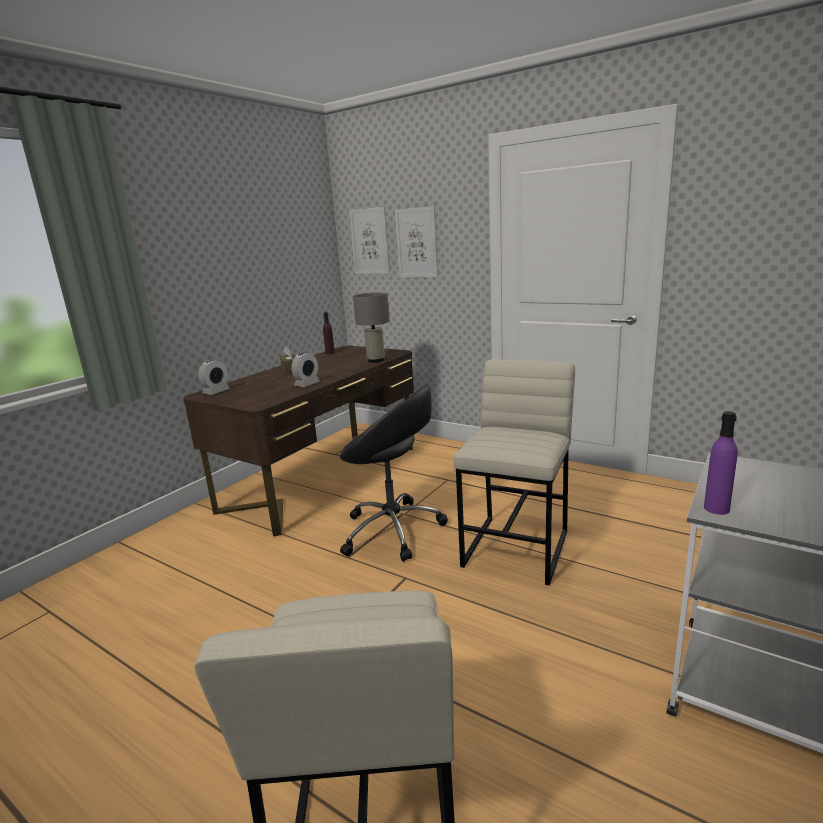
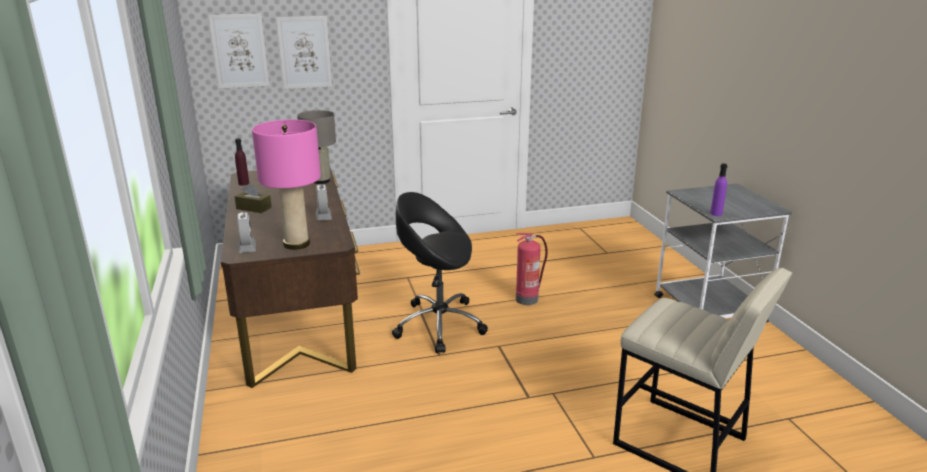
camera: 50 degrees left, 5 degrees up
black office chair [340,384,448,562] -> black office chair turned 150 degrees counterclockwise [392,192,488,353]
beige chair [453,359,575,586] -> fire extinguisher [516,233,548,305]
none -> pink table lamp [252,119,321,250]

